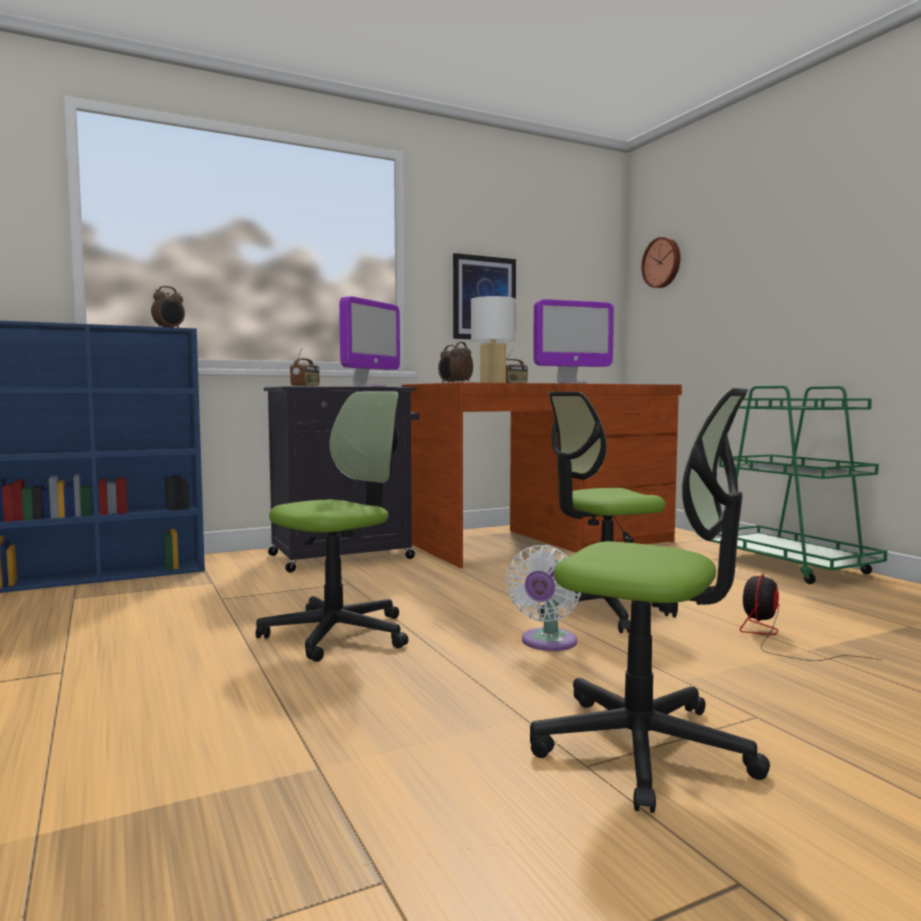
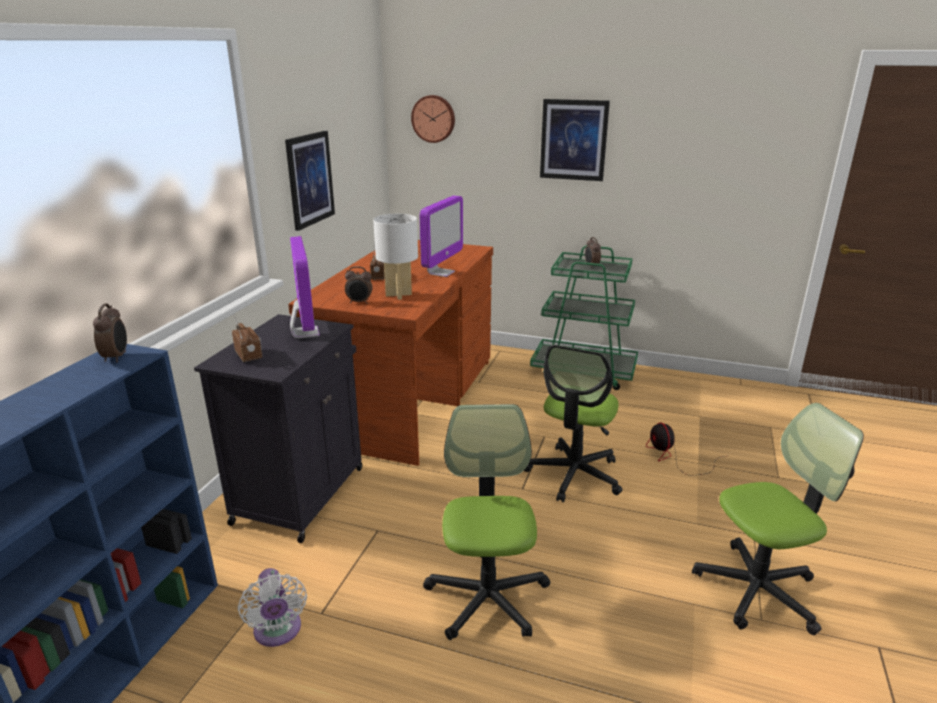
camera: 45 degrees left, 20 degrees up
alarm clock [450,342,473,383] -> alarm clock moved to [585,237,601,267]
white fan [506,545,581,651] -> white fan moved to [238,568,307,647]
none -> picture [540,99,610,181]

